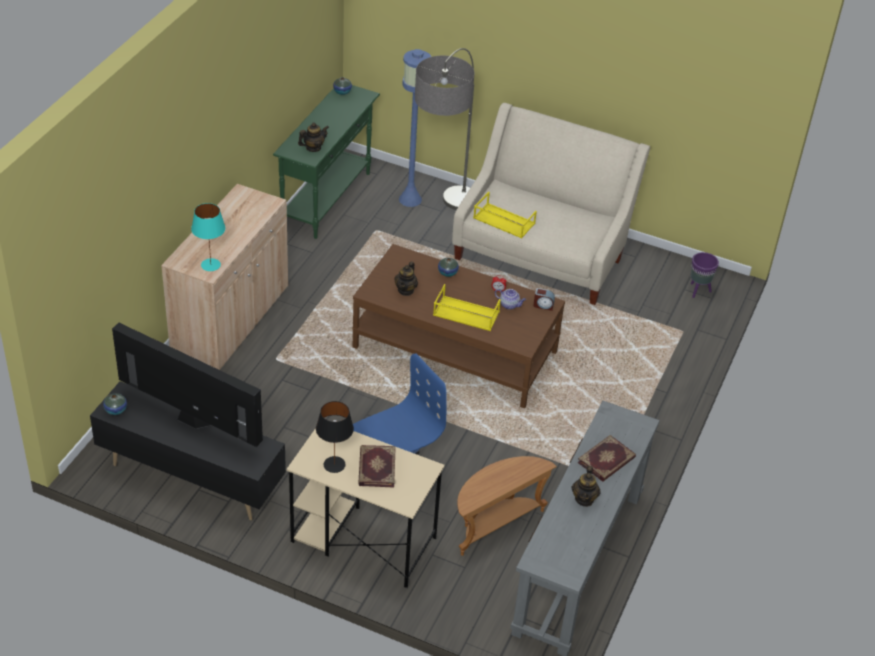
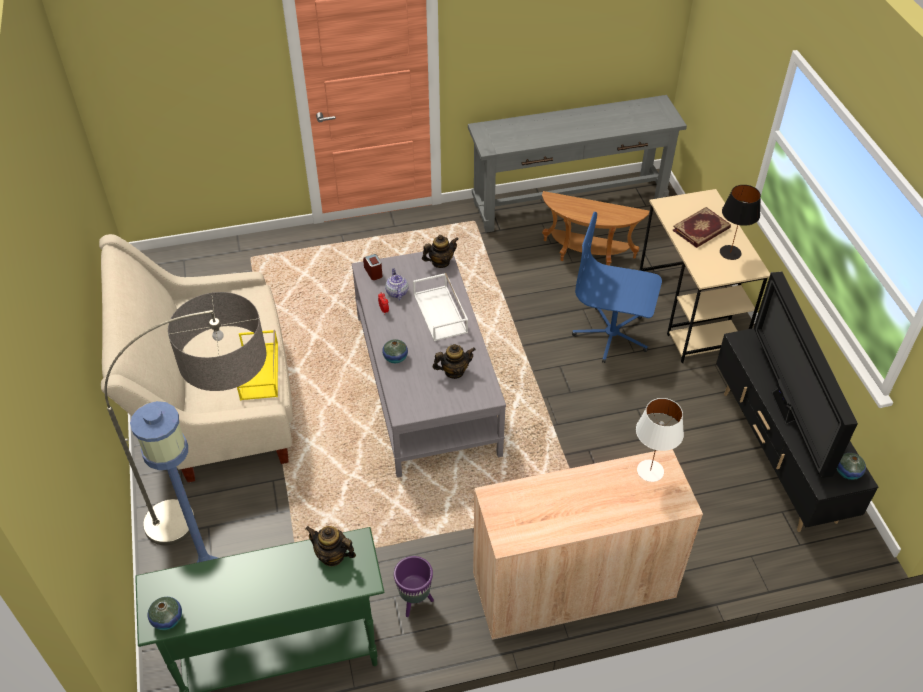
camera: 125 degrees left, 5 degrees up
turquoise table lamp [191,203,225,271] -> white table lamp [636,398,684,482]
brown coffee table [352,244,565,408] -> grey coffee table [352,252,506,478]
yellow tray [433,284,501,331] -> white tray [413,273,468,341]
teapot [572,466,601,507] -> teapot moved to [422,235,459,268]
book [577,435,636,482] -> none
purple planter [691,252,719,298] -> purple planter moved to [394,556,434,617]

